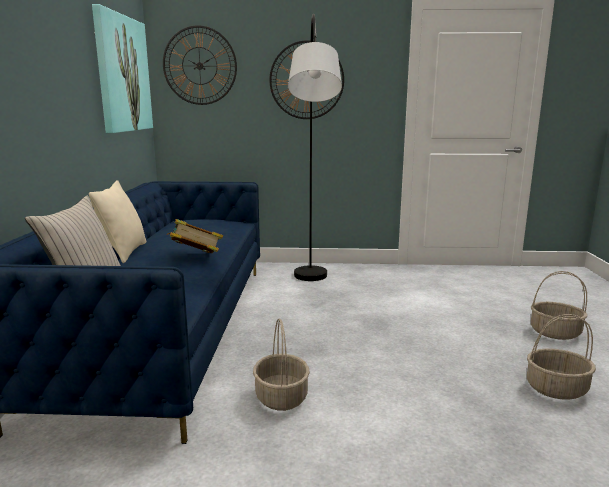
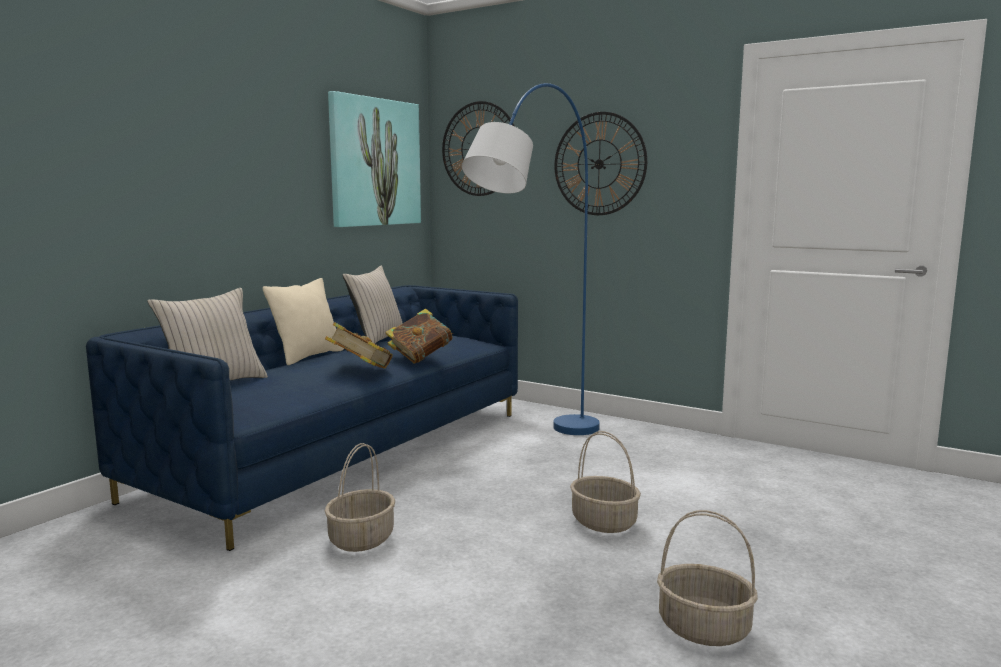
camera: 30 degrees right, 5 degrees down
grey floor lamp [288,14,342,281] -> blue floor lamp [462,83,600,435]
basket [531,271,587,340] -> basket moved to [570,431,641,533]
none -> beige pillow [342,266,403,344]
none -> book [385,308,453,364]

